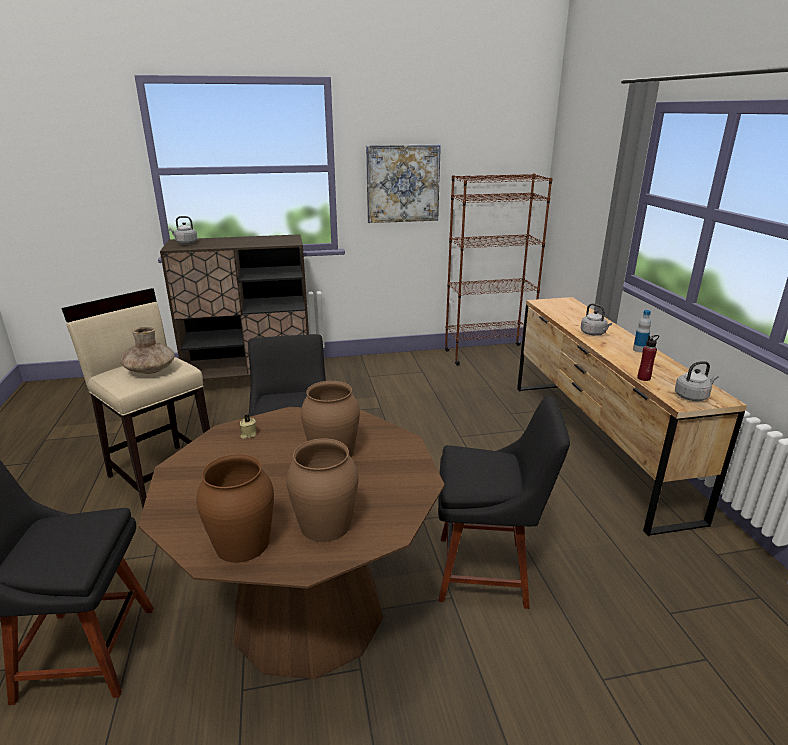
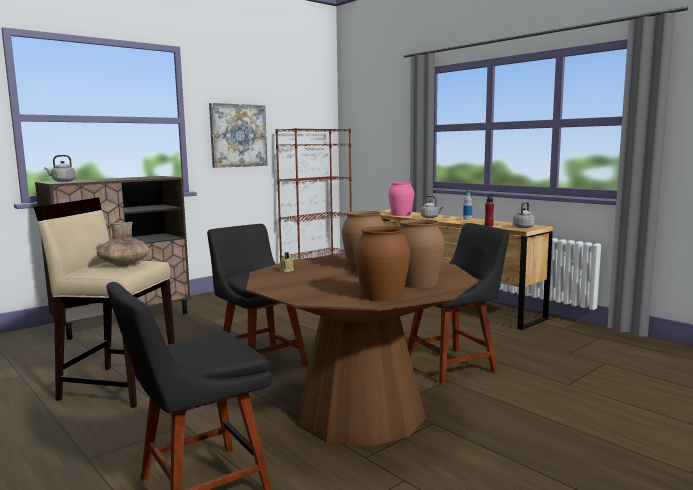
camera: 30 degrees left, 15 degrees down
none -> pink vase [388,182,414,216]

